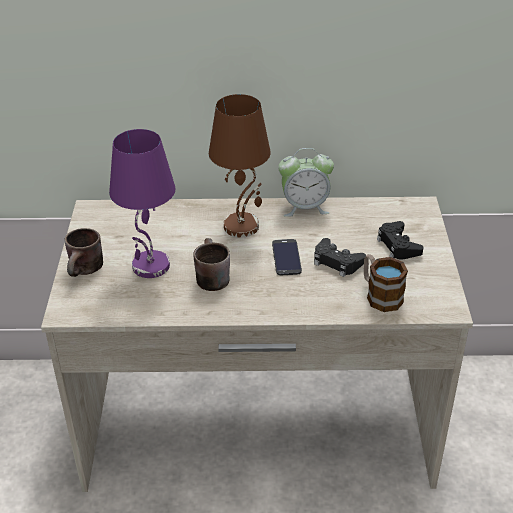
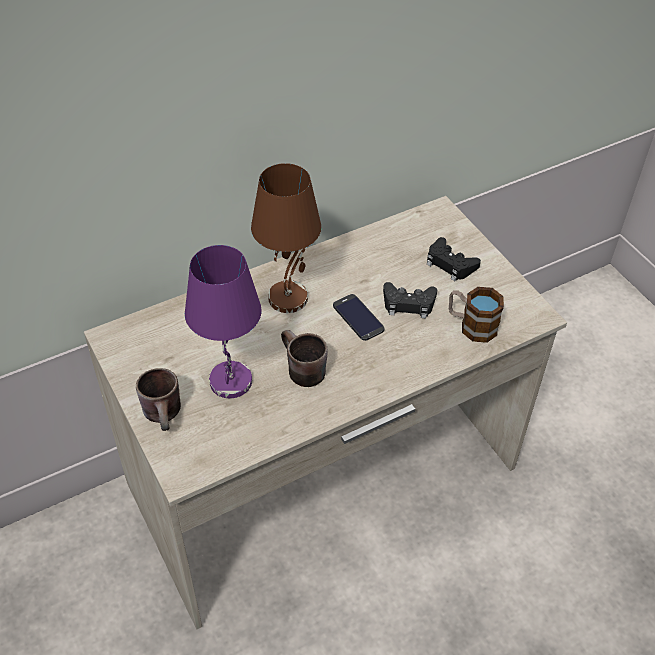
camera: 30 degrees left, 10 degrees up
alarm clock [278,148,334,217] -> none

